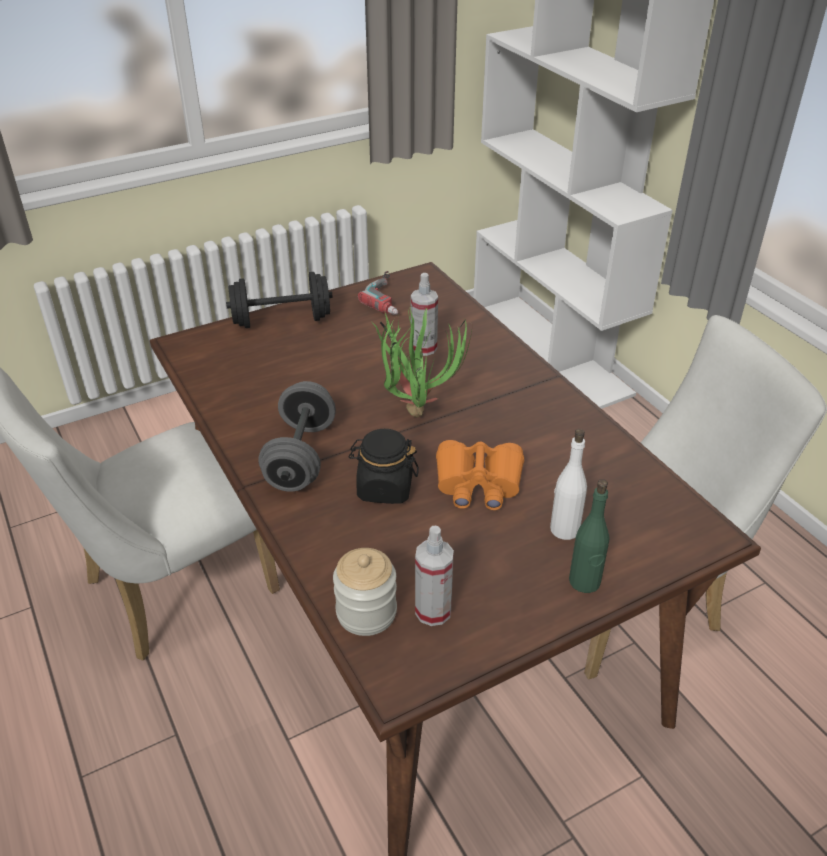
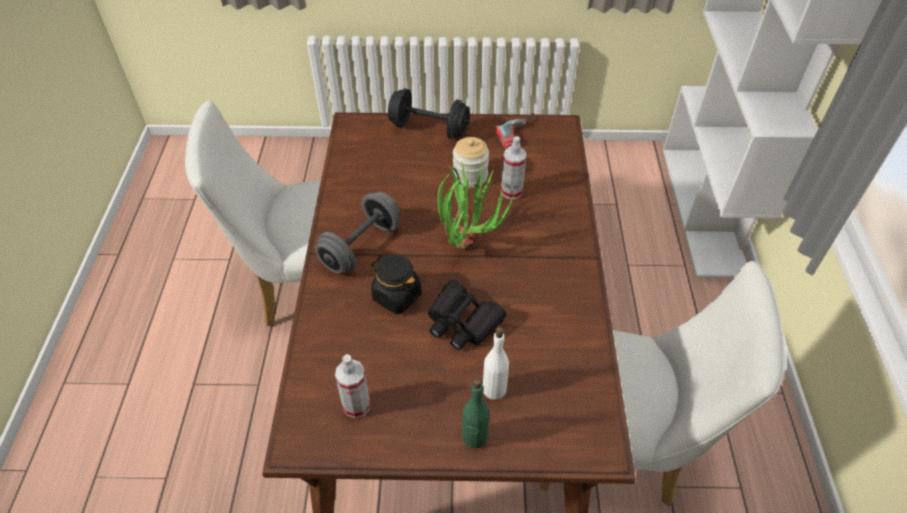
camera: 30 degrees right, 10 degrees up
jar [333,548,397,636] -> jar moved to [453,137,489,188]
orange binoculars [436,440,524,510] -> black binoculars [428,280,506,350]

